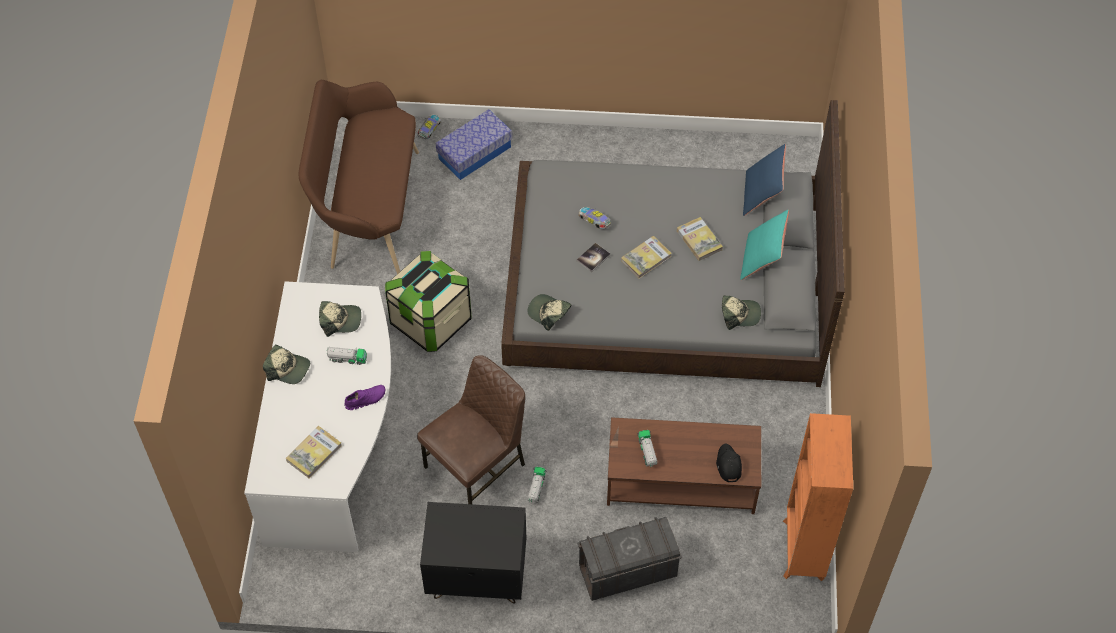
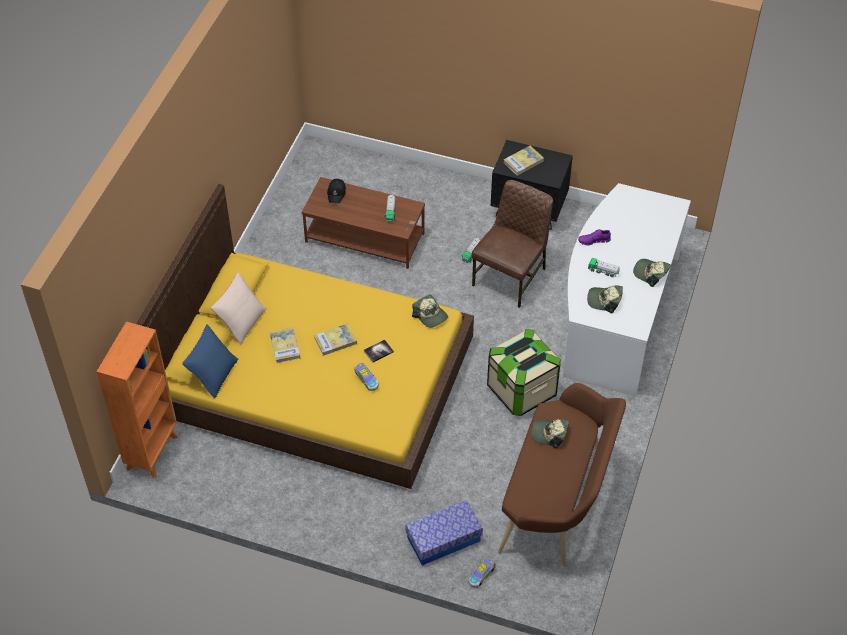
camera: 165 degrees left, 5 degrees down
book [286,426,342,479] -> book moved to [504,146,544,176]
brown chair [417,355,525,504] -> brown chair turned 150 degrees clockwise [472,180,553,308]
grey bed [501,100,845,387] -> yellow bed [136,184,474,489]
grey storage box [577,517,682,601] -> none
cap [722,296,761,330] -> cap moved to [532,419,569,449]
turquoise pillow [740,210,789,280] -> beige pillow [211,272,267,344]
orange bookcase [783,413,853,581] -> orange bookcase moved to [97,322,178,478]

